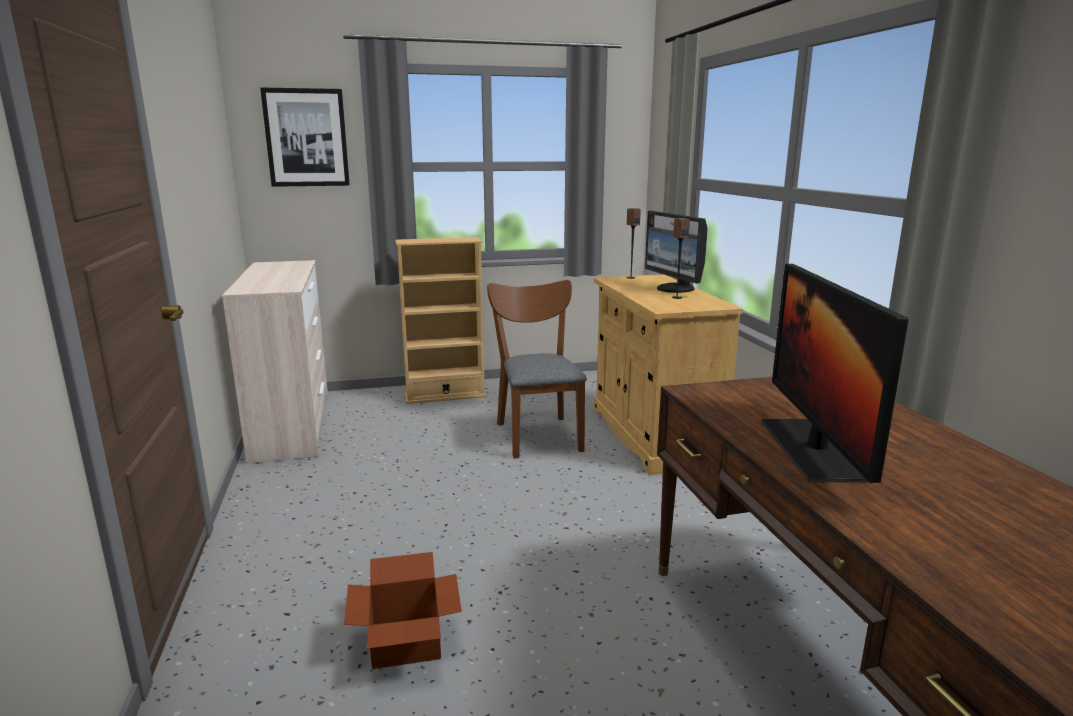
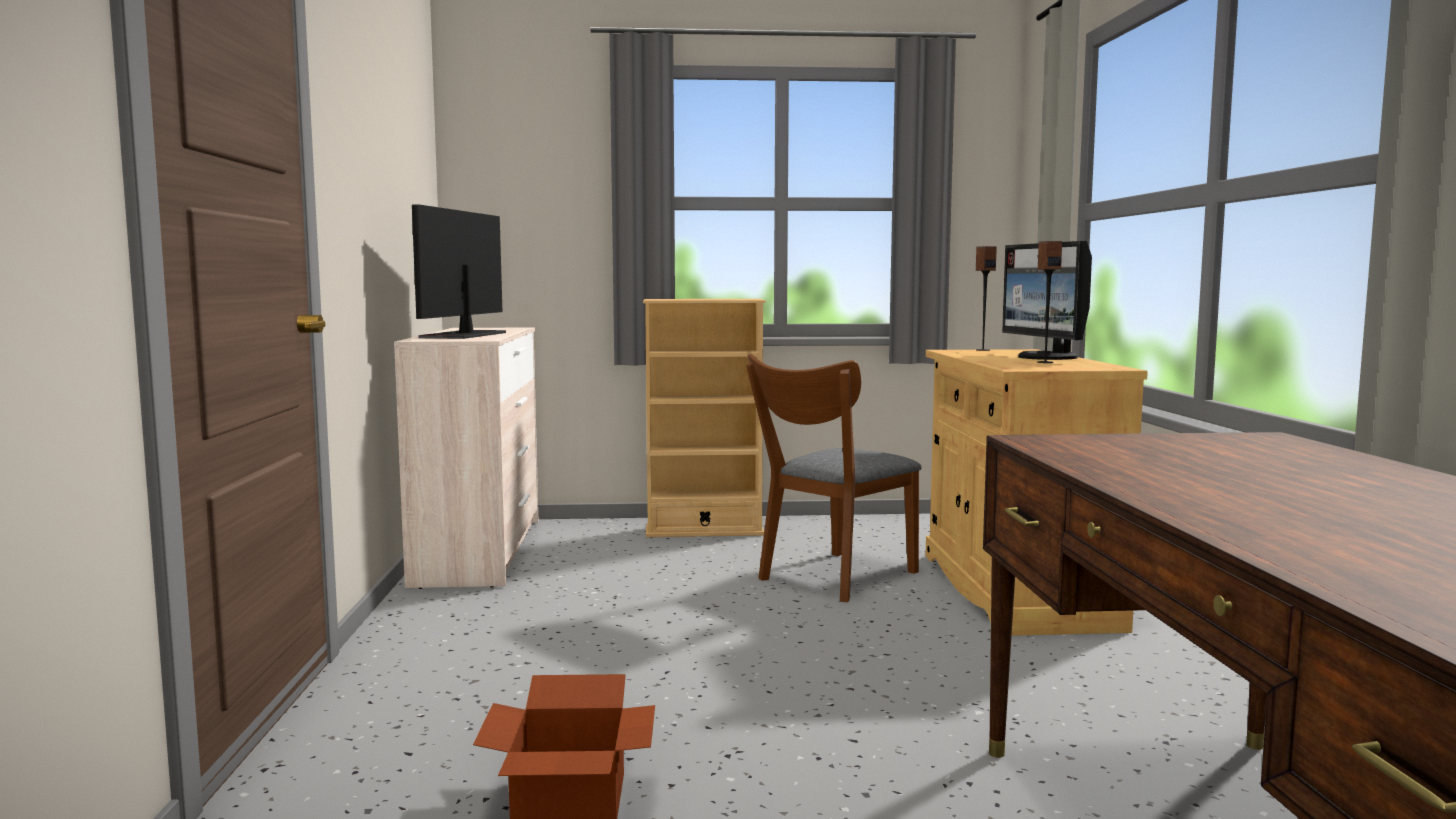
camera: 10 degrees right, 10 degrees down
picture [260,87,350,187] -> none
brown chair [487,280,587,459] -> brown chair turned 135 degrees counterclockwise [746,353,921,602]
monitor [761,264,909,483] -> monitor moved to [412,204,506,339]

